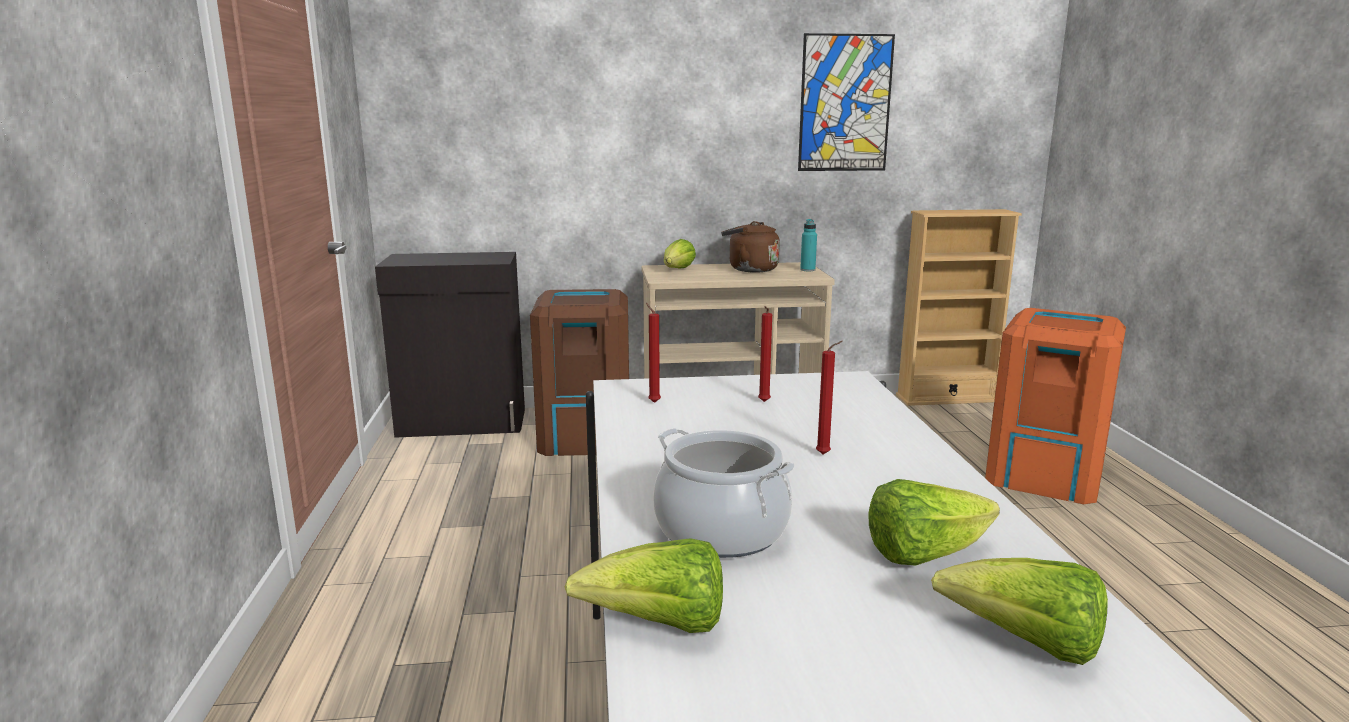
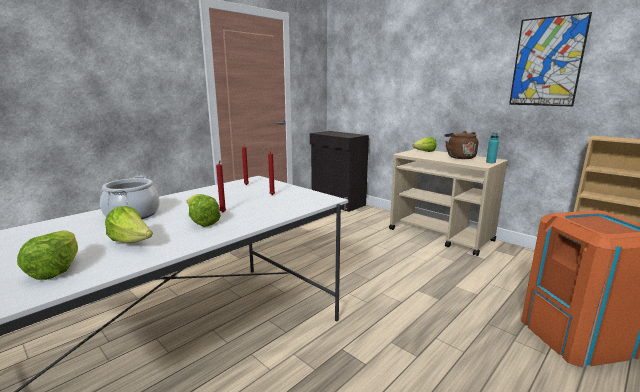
camera: 50 degrees right, 0 degrees up
brown trash can [530,289,629,456] -> none
lettuce [565,538,723,633] -> lettuce moved to [186,194,221,227]

